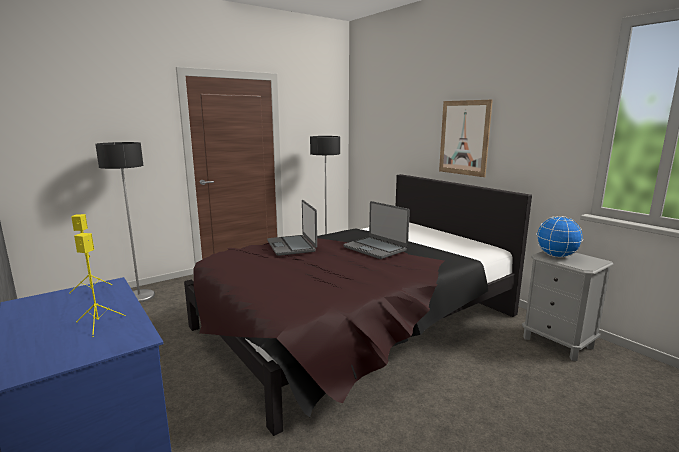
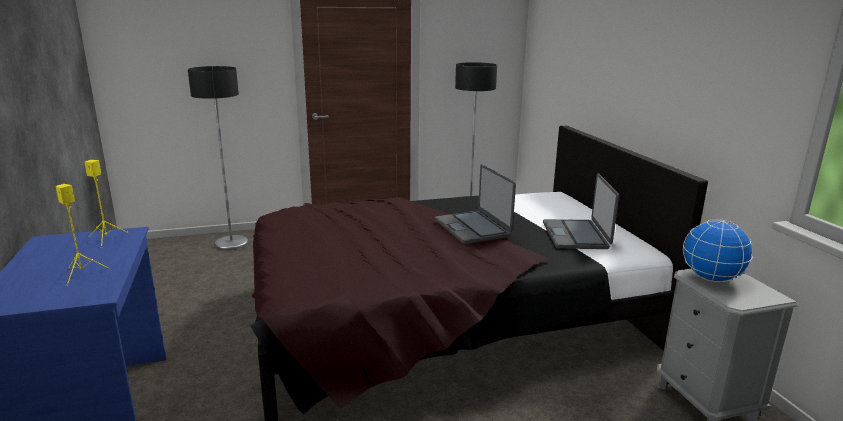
camera: 20 degrees right, 5 degrees up
laptop [267,200,317,256] -> laptop moved to [543,173,619,249]
picture [439,100,493,177] -> none

